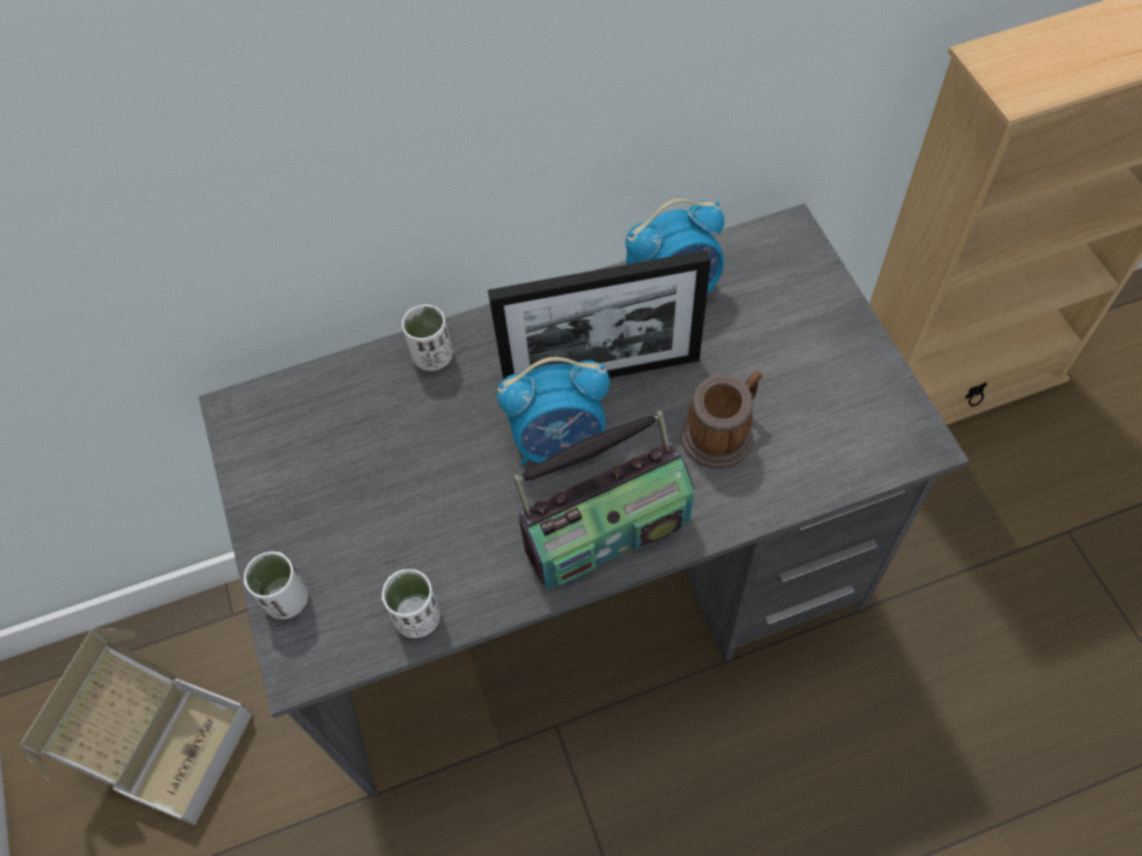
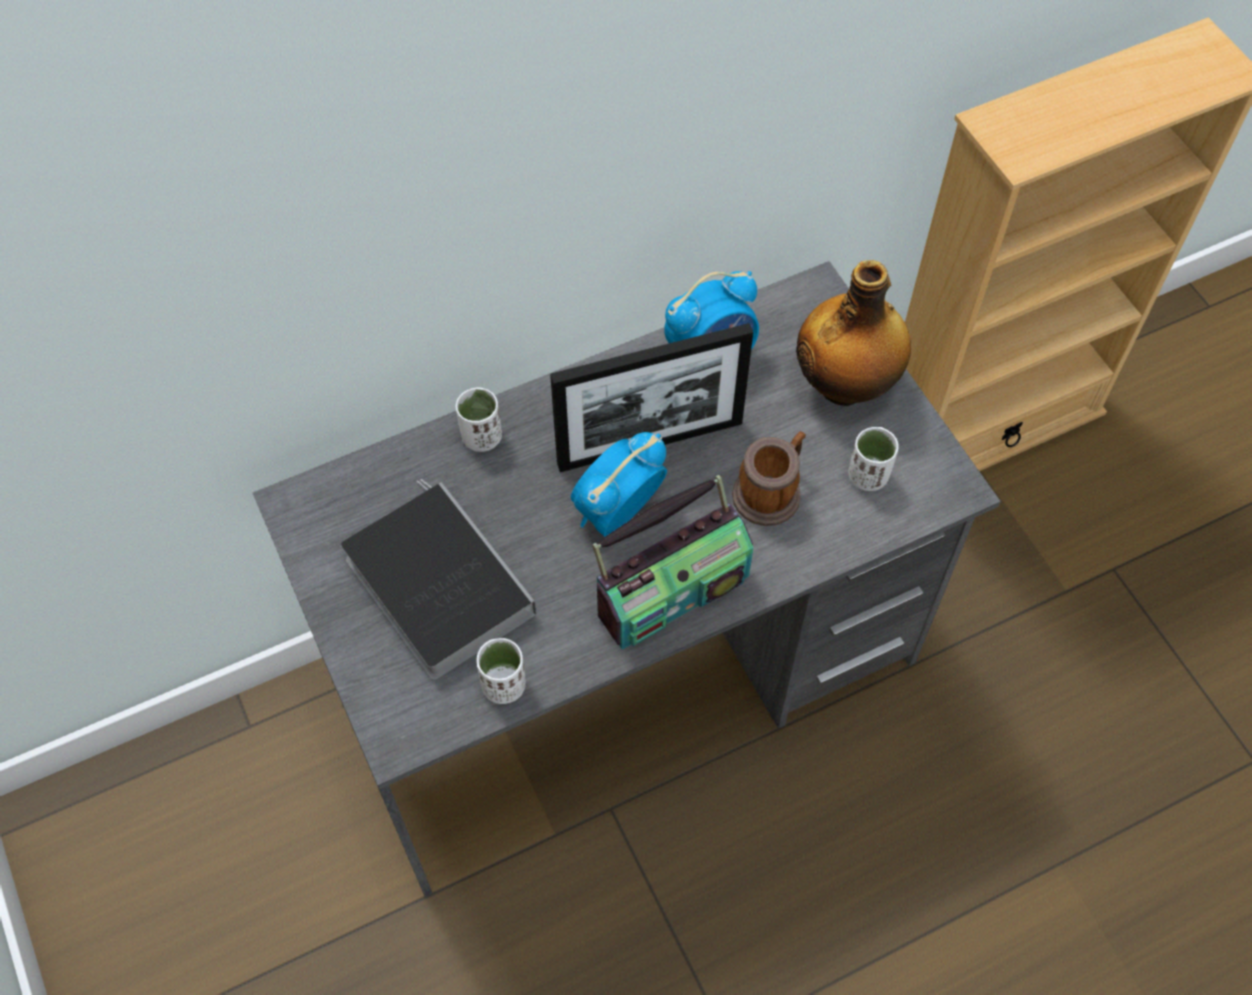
camera: 10 degrees left, 0 degrees up
cardboard box [20,629,253,826] -> none
white cup [244,552,309,619] -> white cup moved to [848,427,899,491]
alarm clock [497,357,610,465] -> alarm clock turned 150 degrees clockwise [571,432,667,537]
none -> book [341,479,536,680]
none -> bottle [796,260,911,406]

